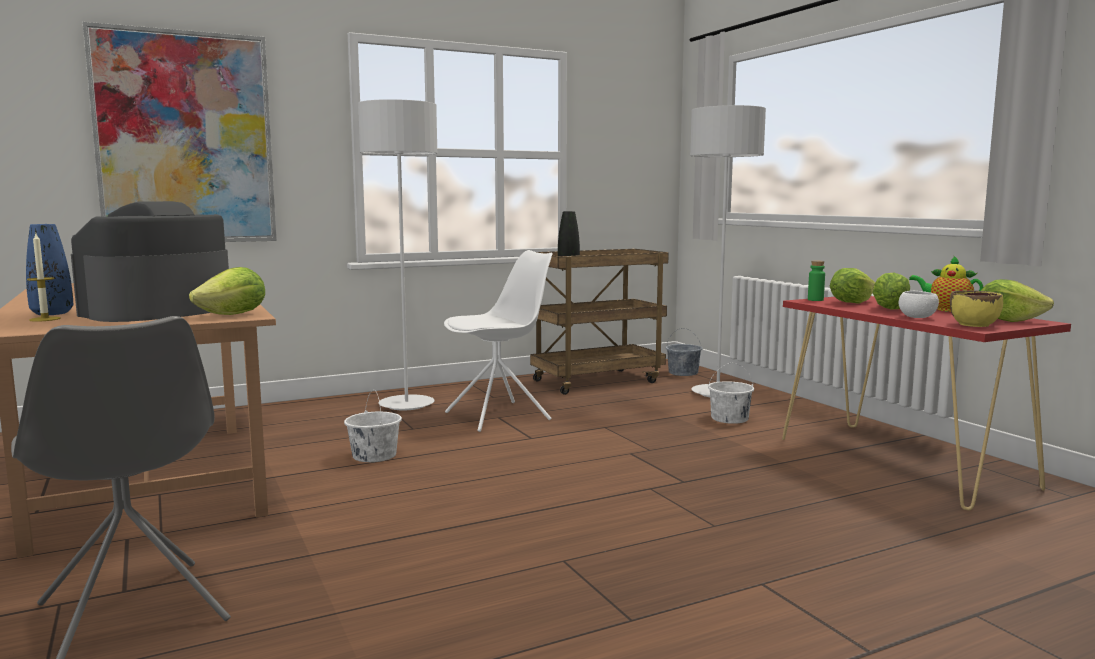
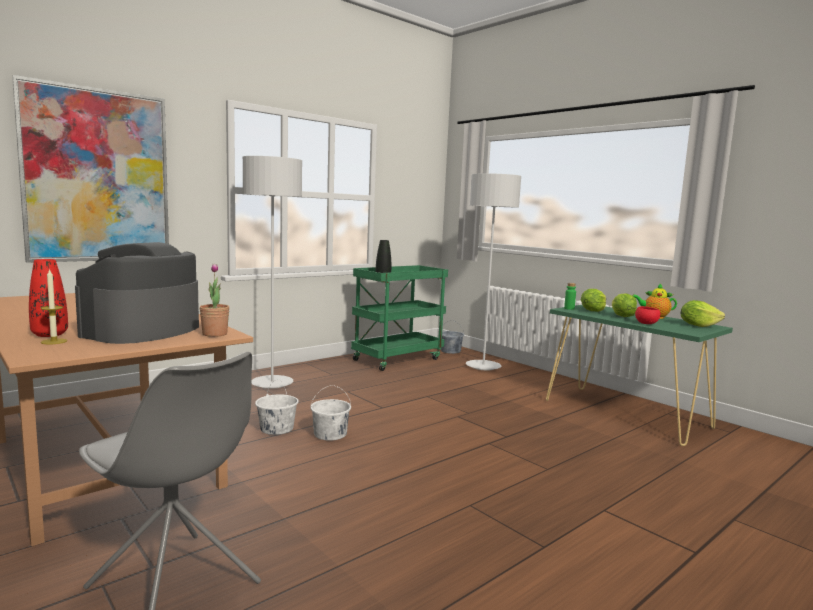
camera: 15 degrees left, 0 degrees up
blue vase [26,224,73,315] -> red vase [29,259,68,337]
lettuce [189,267,265,315] -> potted plant [199,263,229,337]
white chair [444,250,553,432] -> none
brown cart [530,249,669,395] -> green cart [351,265,448,371]
white bucket [708,362,754,424] -> white bucket moved to [310,385,351,441]
red console table [782,296,1071,511] -> green console table [546,305,733,446]
white bowl [899,291,939,318] -> red bowl [635,306,660,324]
yellow bowl [950,290,1003,327] -> none

